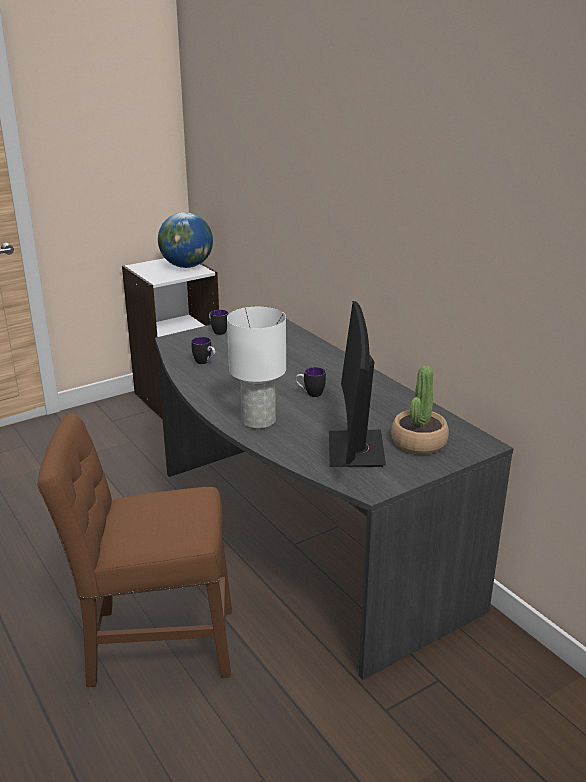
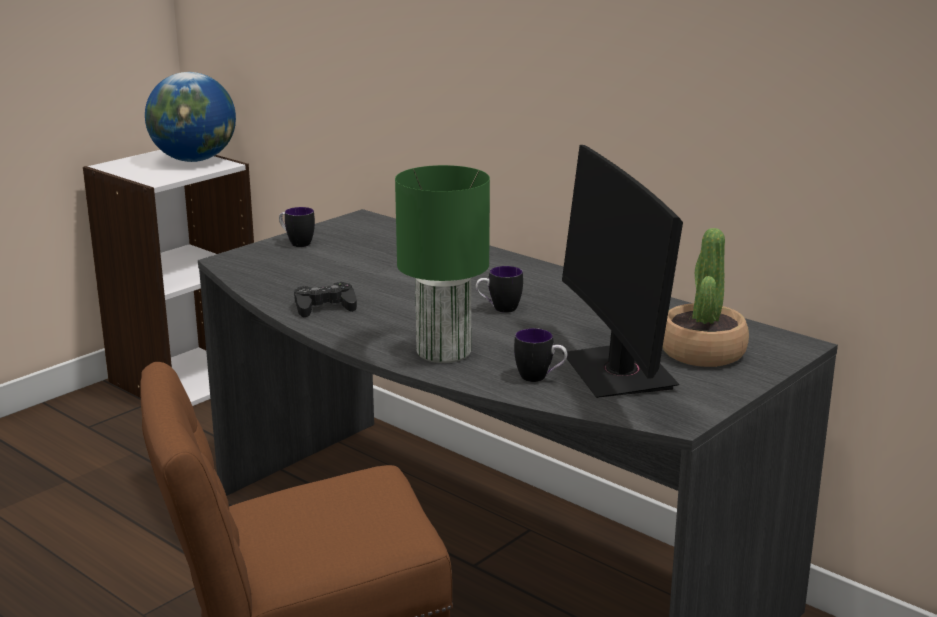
camera: 15 degrees left, 5 degrees down
mug [191,337,216,364] -> mug moved to [514,328,567,382]
white table lamp [227,307,286,429] -> green table lamp [395,165,490,363]
none -> black game controller [294,282,357,317]

